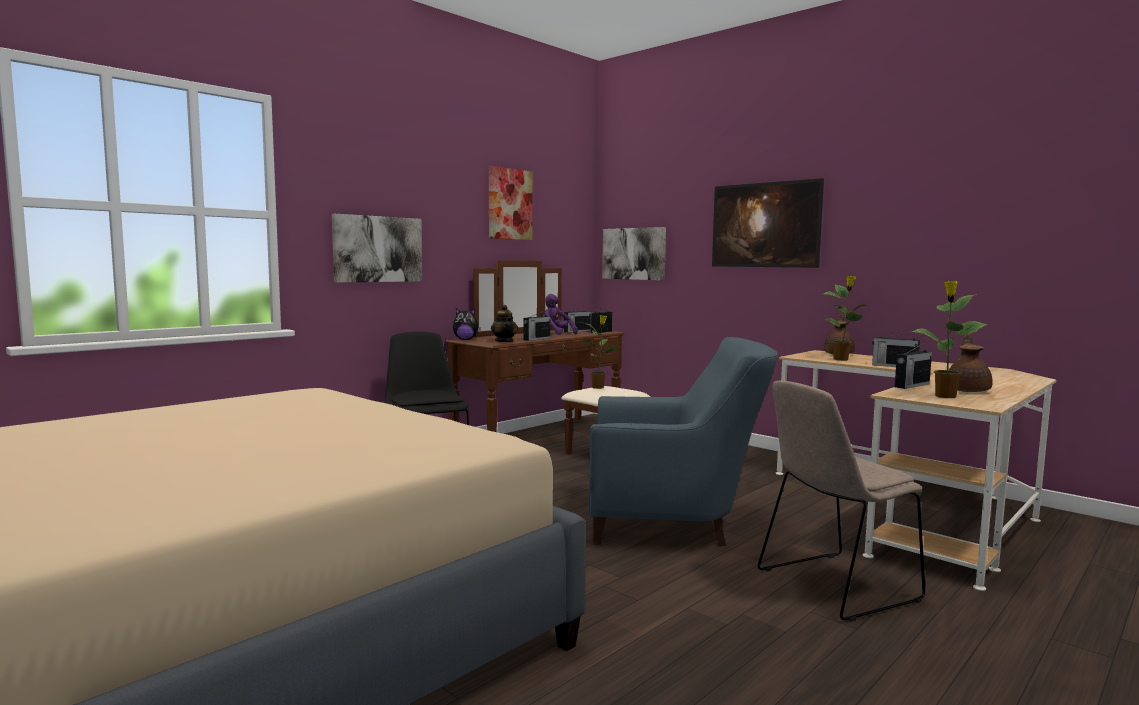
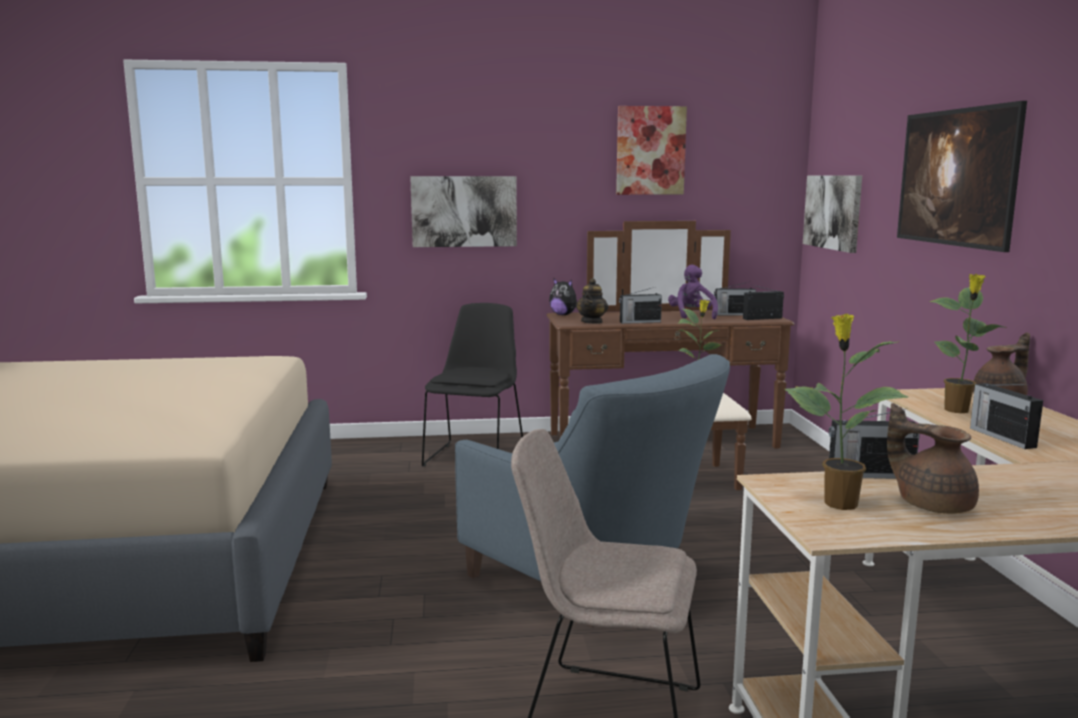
camera: 40 degrees right, 5 degrees up
brown teapot [949,334,993,392] -> brown teapot turned 105 degrees counterclockwise [887,403,979,514]

